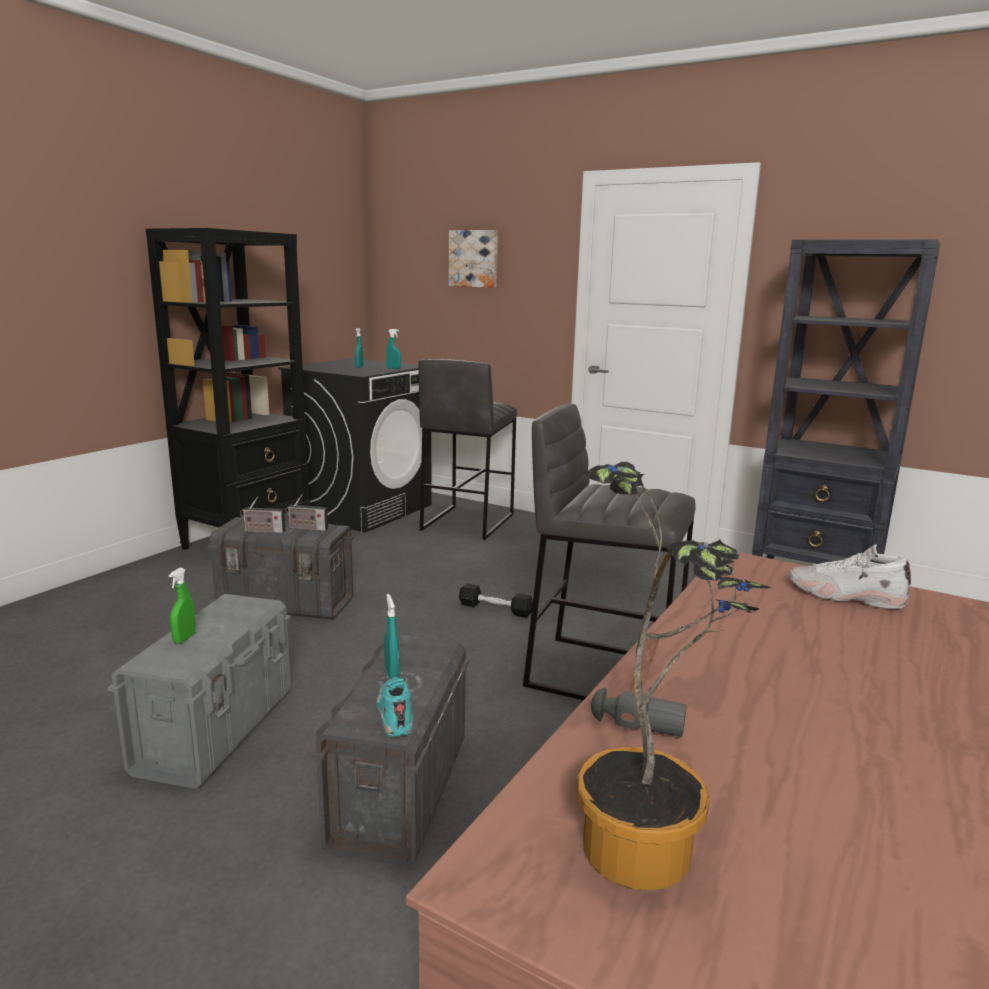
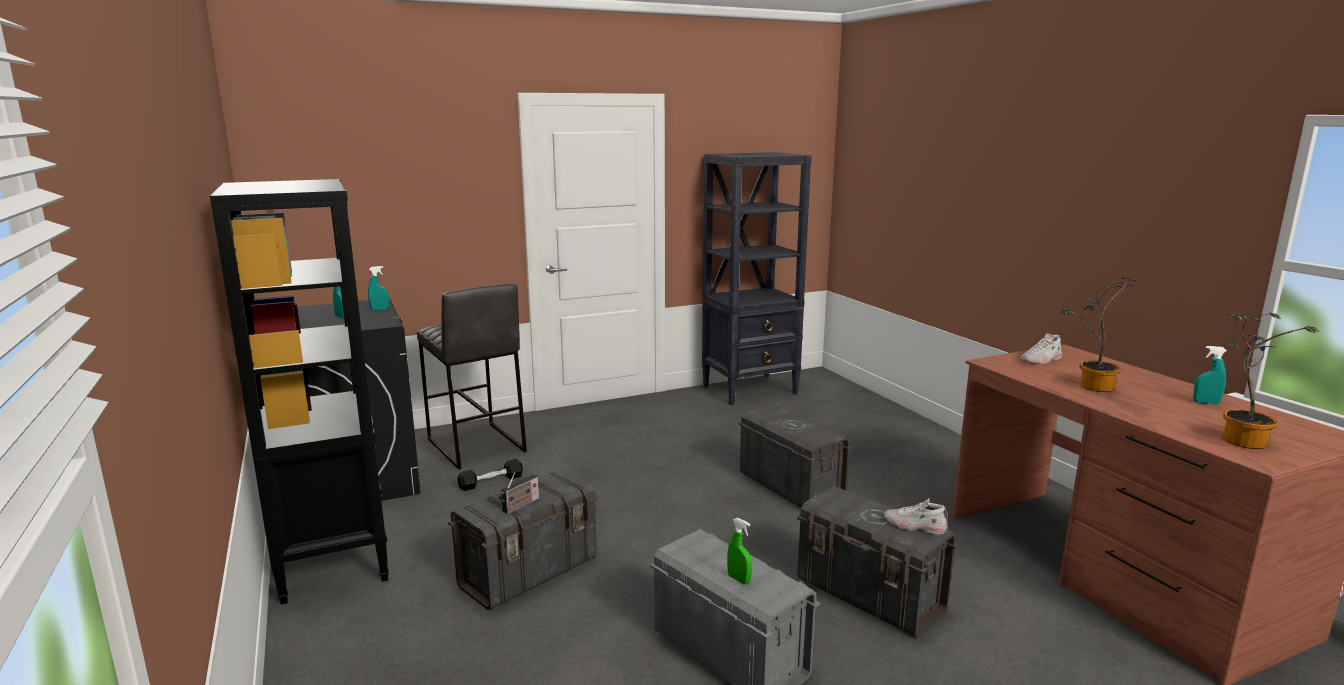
camera: 55 degrees left, 0 degrees up
radio [285,494,328,531] -> none
turquoise shoe [376,677,413,736] -> white shoe [884,498,948,534]
turquoise spray bottle [384,594,399,679] -> turquoise spray bottle moved to [1193,346,1227,404]
picture [449,230,498,288] -> none
black dumbbell [459,583,533,618] -> black dumbbell moved to [457,459,523,491]
grey stool [523,403,696,700] -> grey storage box [738,404,853,508]
hammer [591,632,686,737] -> none
none -> potted plant [1061,278,1135,392]

